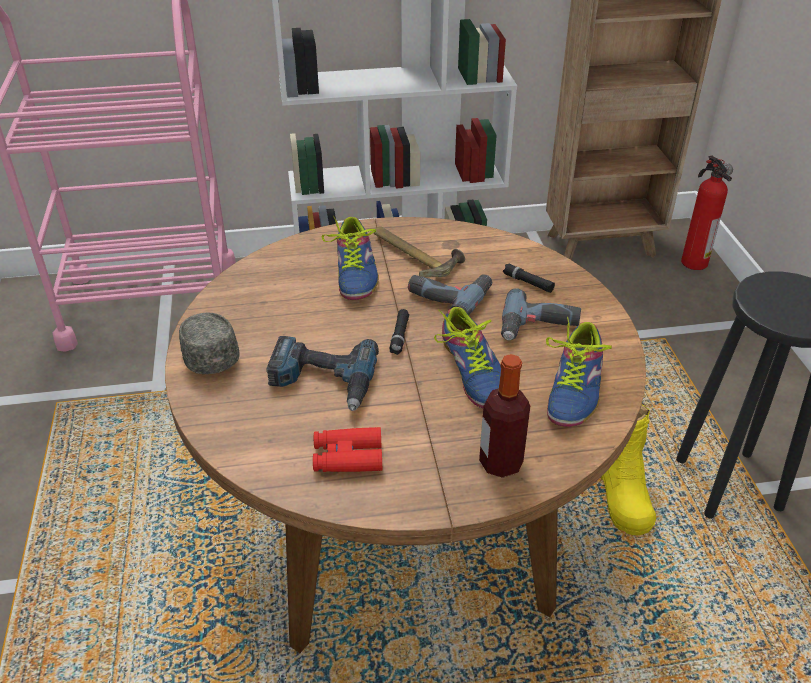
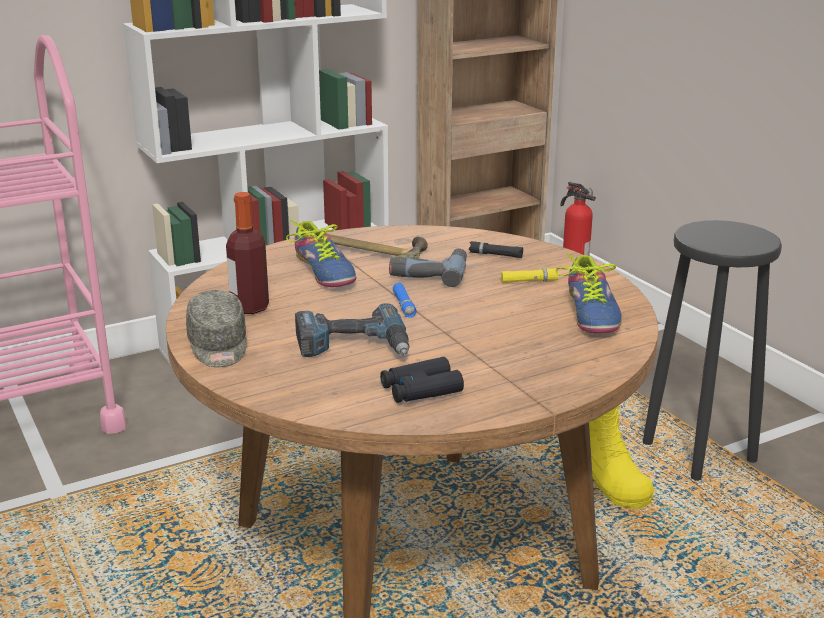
camera: 20 degrees left, 15 degrees down
grey cap [179,313,240,374] -> grey cap turned 150 degrees counterclockwise [186,290,247,367]
red binoculars [313,427,382,472] -> black binoculars [380,357,464,403]
black flashlight [389,309,409,355] -> blue flashlight [393,283,417,318]
shoe [434,307,501,408] -> none
bottle [479,354,530,478] -> bottle moved to [226,192,269,314]
power drill [501,288,581,340] -> yellow flashlight [501,268,559,283]

